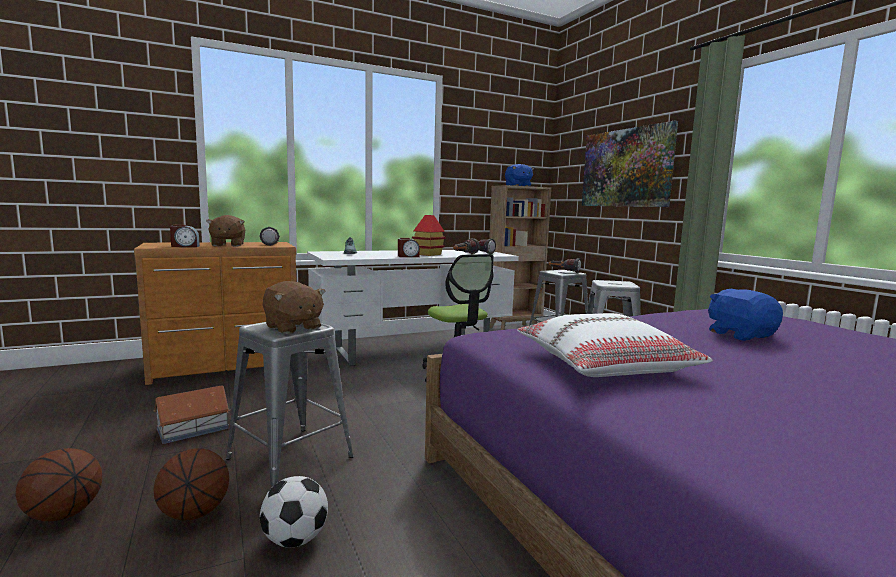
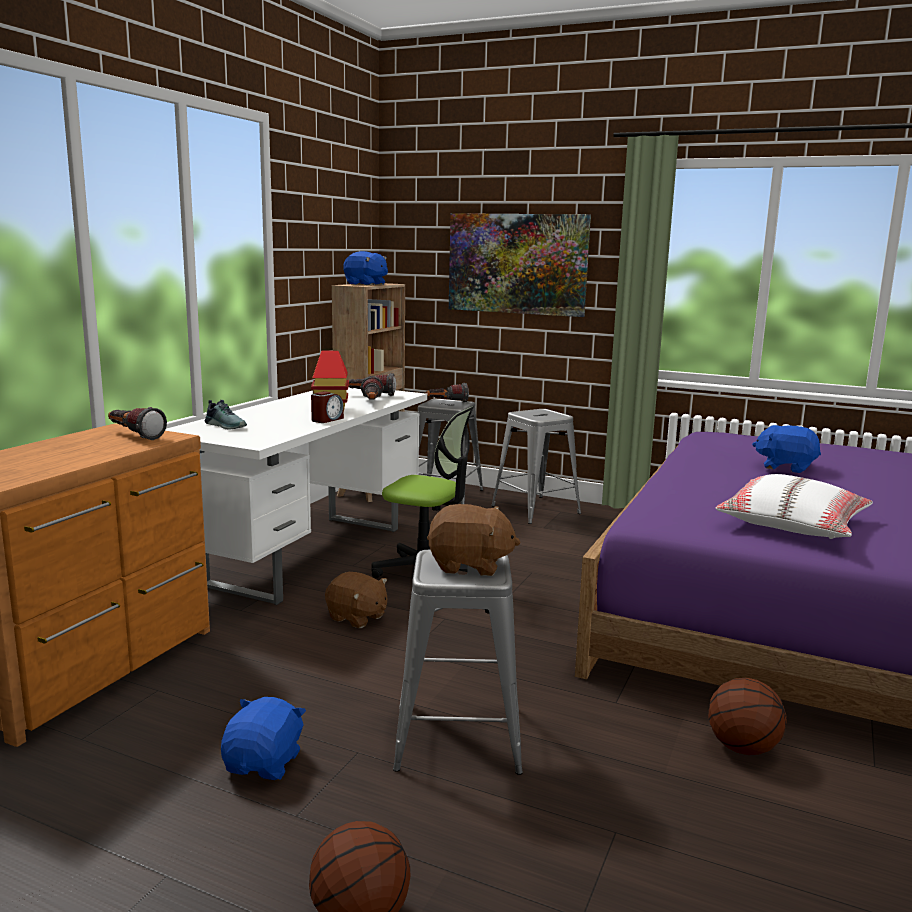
camera: 40 degrees left, 5 degrees up
toy house [154,385,230,444] -> blue plush toy [221,697,306,780]
basketball [154,448,229,520] -> basketball moved to [708,678,787,755]
alarm clock [170,225,200,247] -> none
brown plush toy [206,215,245,247] -> brown plush toy moved to [325,572,387,628]
football [260,476,328,548] -> none

